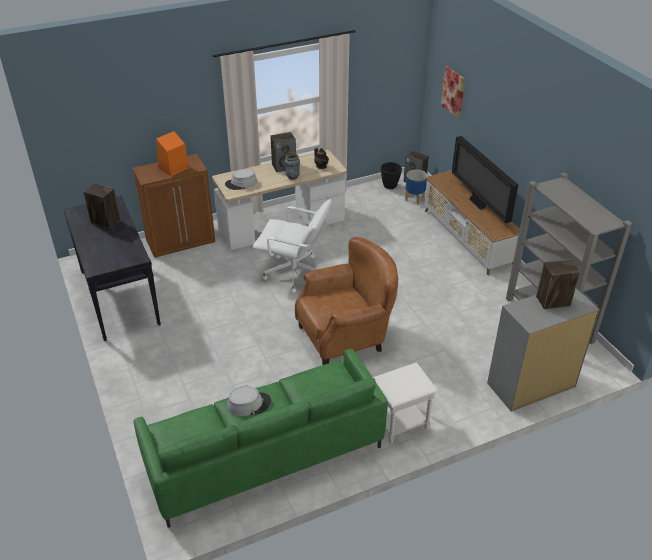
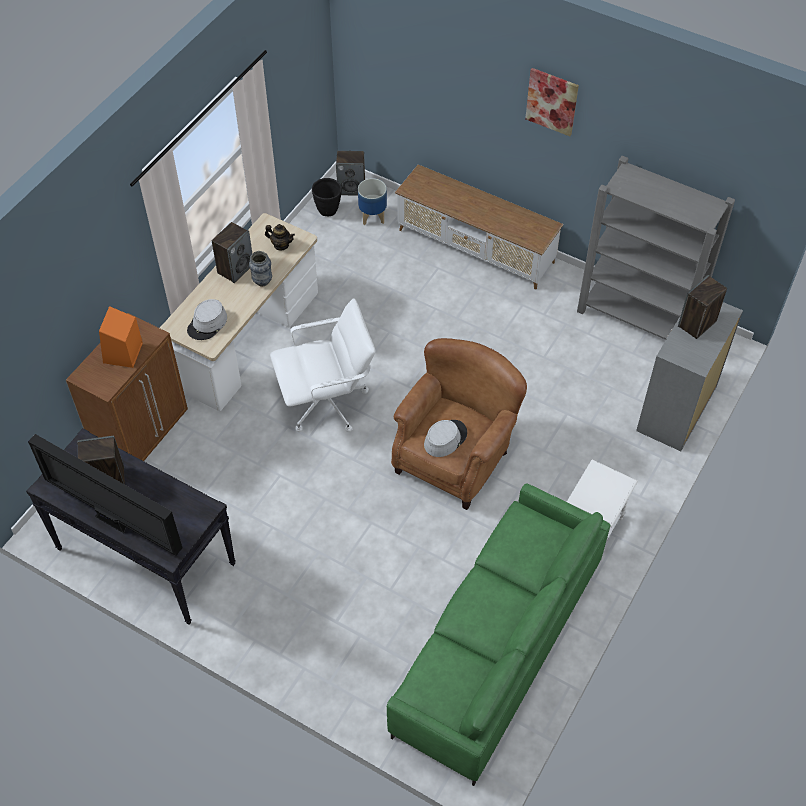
camera: 35 degrees left, 15 degrees up
grey hat [227,386,271,416] -> grey hat moved to [424,420,467,457]
picture [441,66,465,119] -> picture moved to [525,68,579,136]
television [452,136,518,223] -> television moved to [28,434,182,556]

